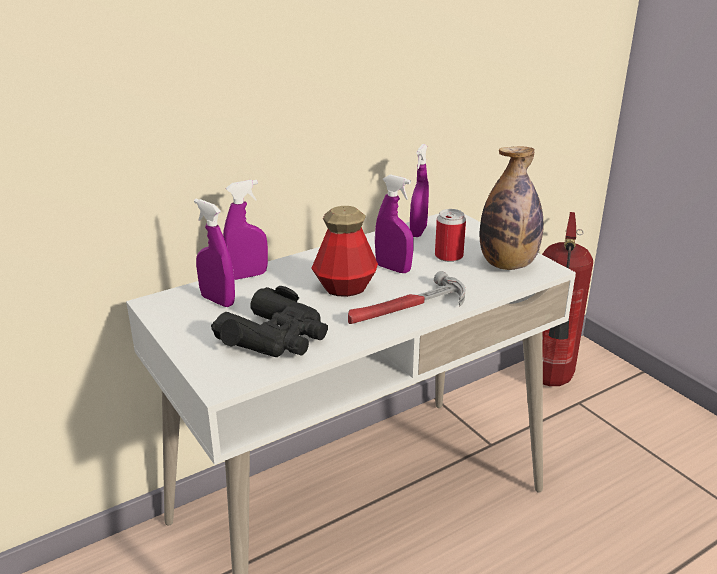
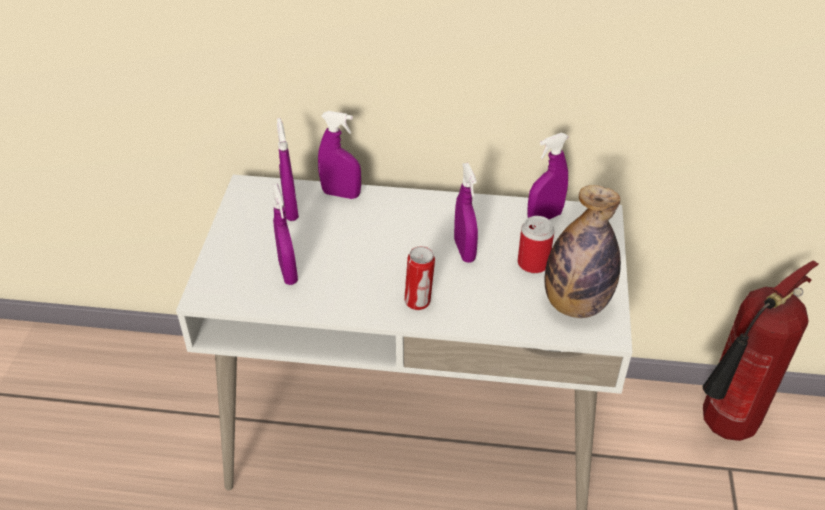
camera: 40 degrees right, 15 degrees up
black binoculars [211,286,328,357] -> purple spray bottle [272,184,298,285]
bottle [311,206,378,297] -> none
hammer [348,271,465,324] -> can [404,246,435,310]

